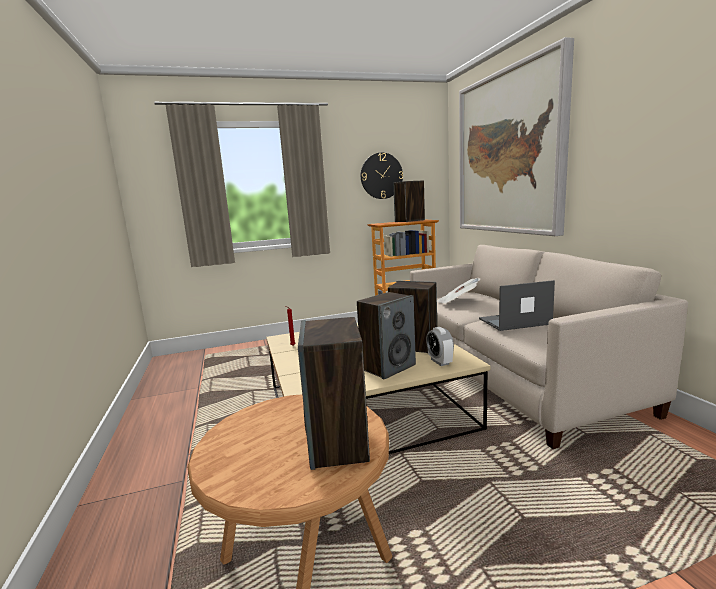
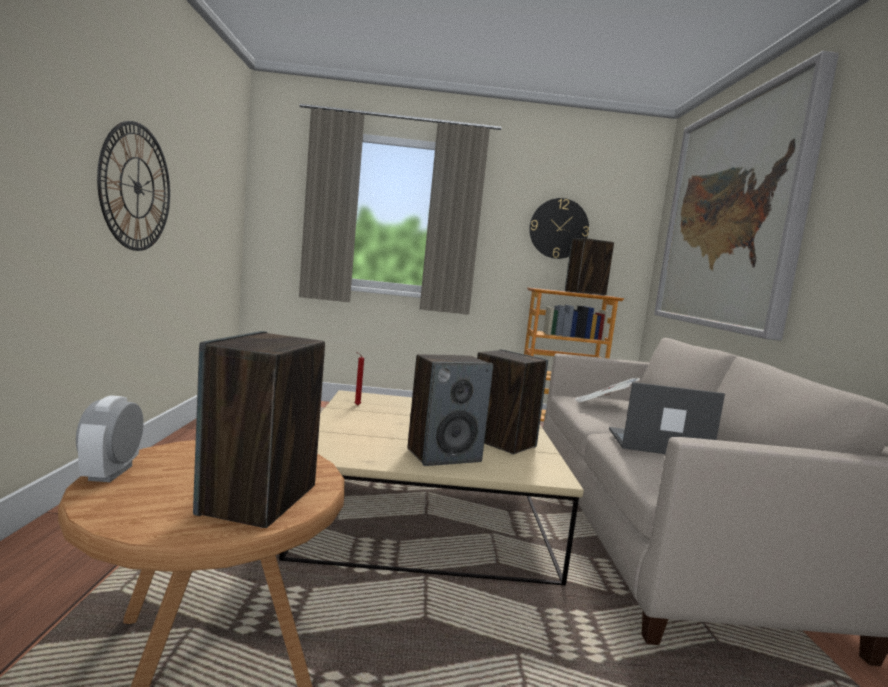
camera: 15 degrees right, 5 degrees down
alarm clock [426,327,454,366] -> alarm clock moved to [76,395,144,482]
none -> wall clock [97,121,170,251]

